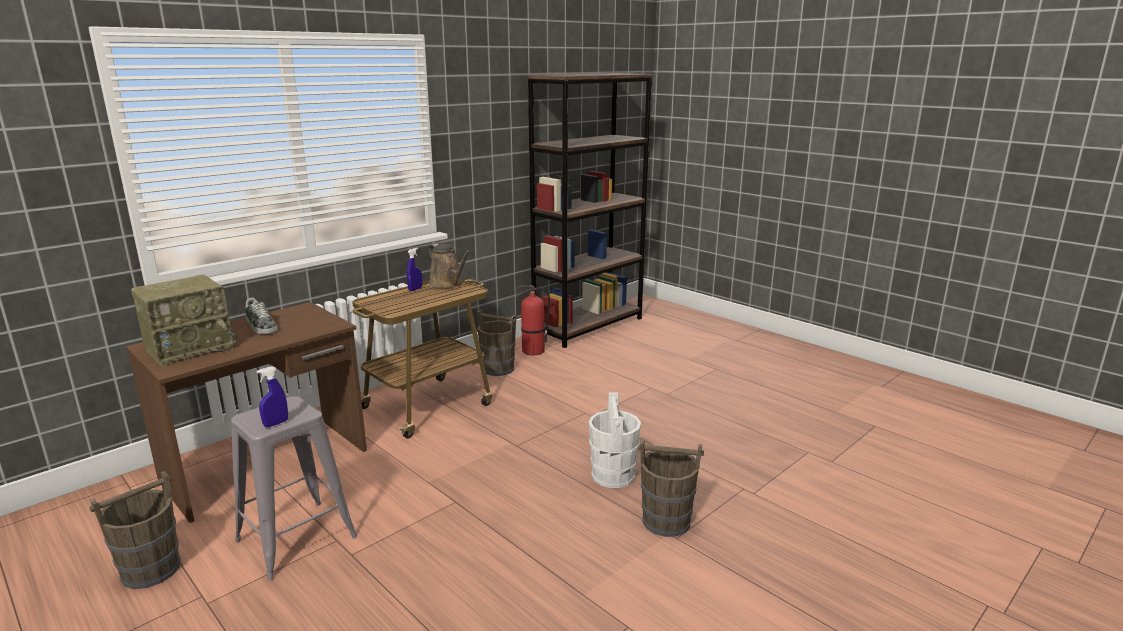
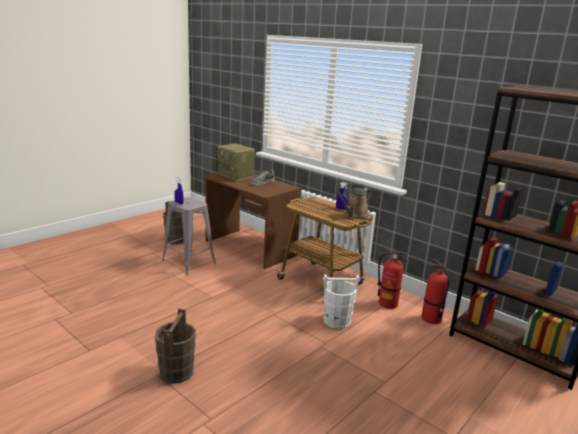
camera: 85 degrees right, 0 degrees up
brown bucket [477,310,516,376] -> fire extinguisher [377,252,409,309]
white bucket [589,392,641,488] -> white bucket moved to [323,274,360,329]

